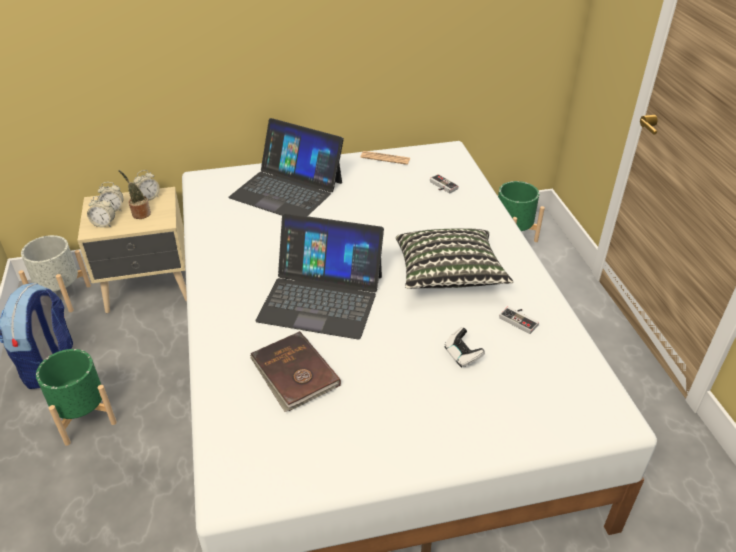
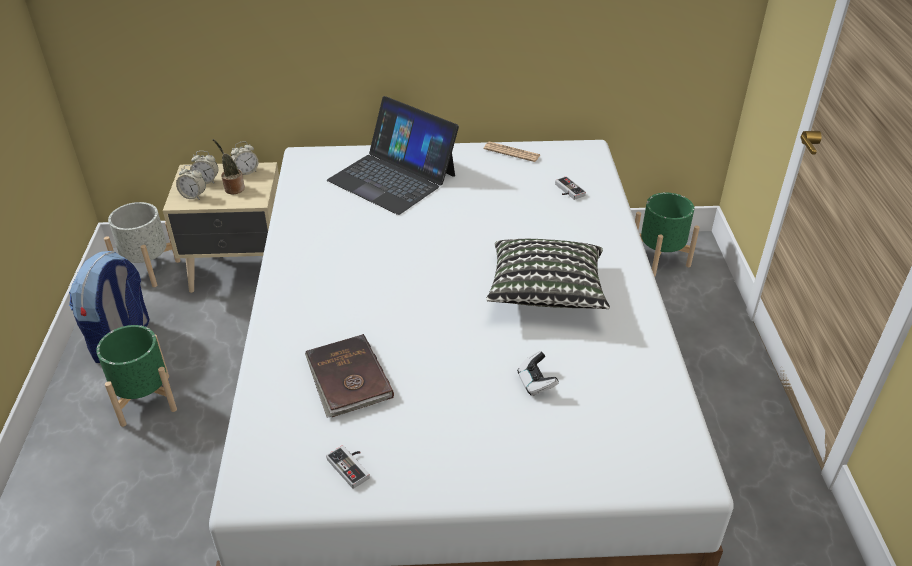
camera: 10 degrees right, 0 degrees up
laptop [255,213,384,340] -> none
game controller [499,306,539,334] -> game controller moved to [326,445,370,489]

